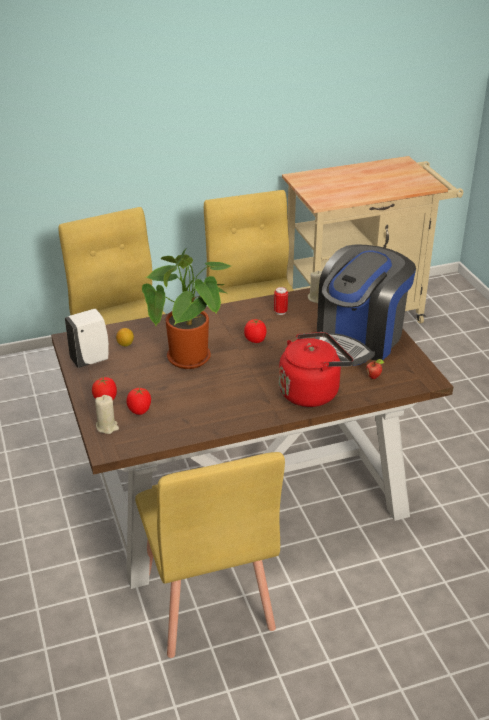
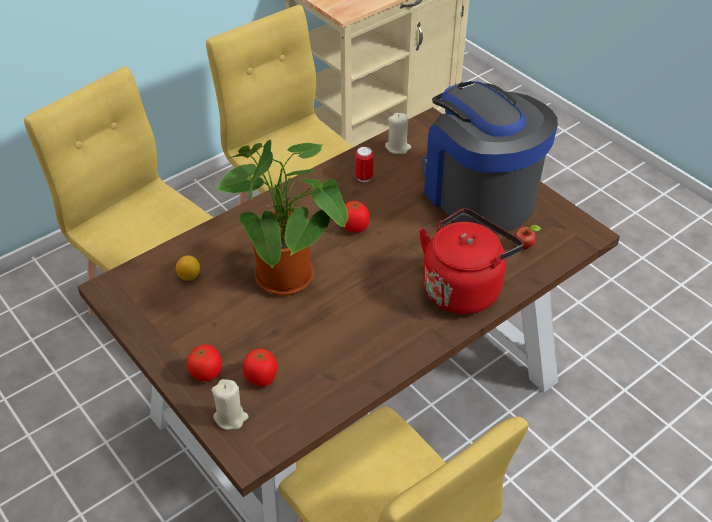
camera: 20 degrees left, 10 degrees up
white soap dispenser [65,309,109,368] -> none
coffee machine [315,244,416,366] -> coffee machine turned 135 degrees clockwise [421,81,558,233]

